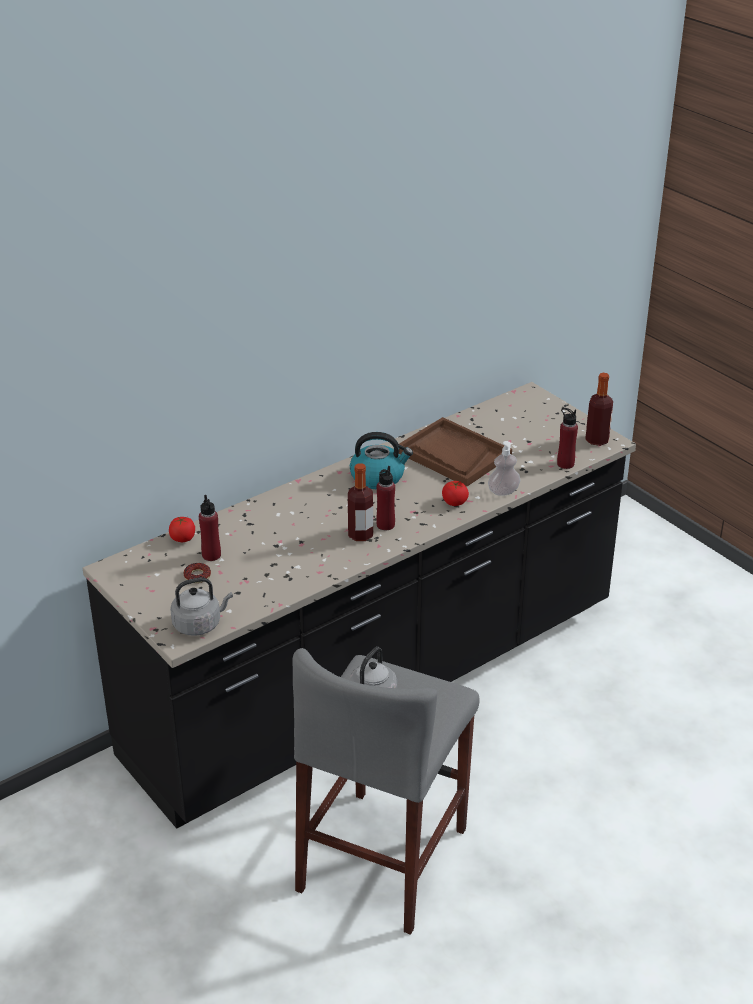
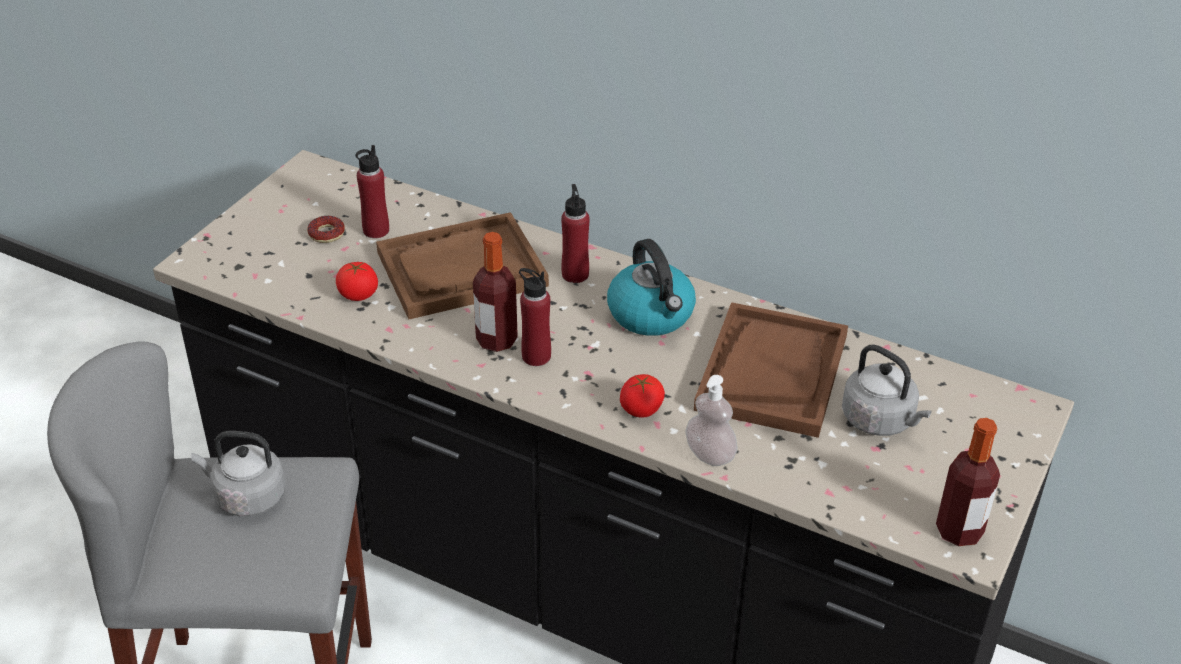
camera: 65 degrees right, 5 degrees up
tomato [169,517,195,542] -> tomato moved to [336,262,378,301]
grey kettle [170,577,233,636] -> grey kettle moved to [842,344,932,436]
red bottle [557,408,578,469] -> red bottle moved to [561,184,590,283]
none -> brown tray [376,212,549,319]

